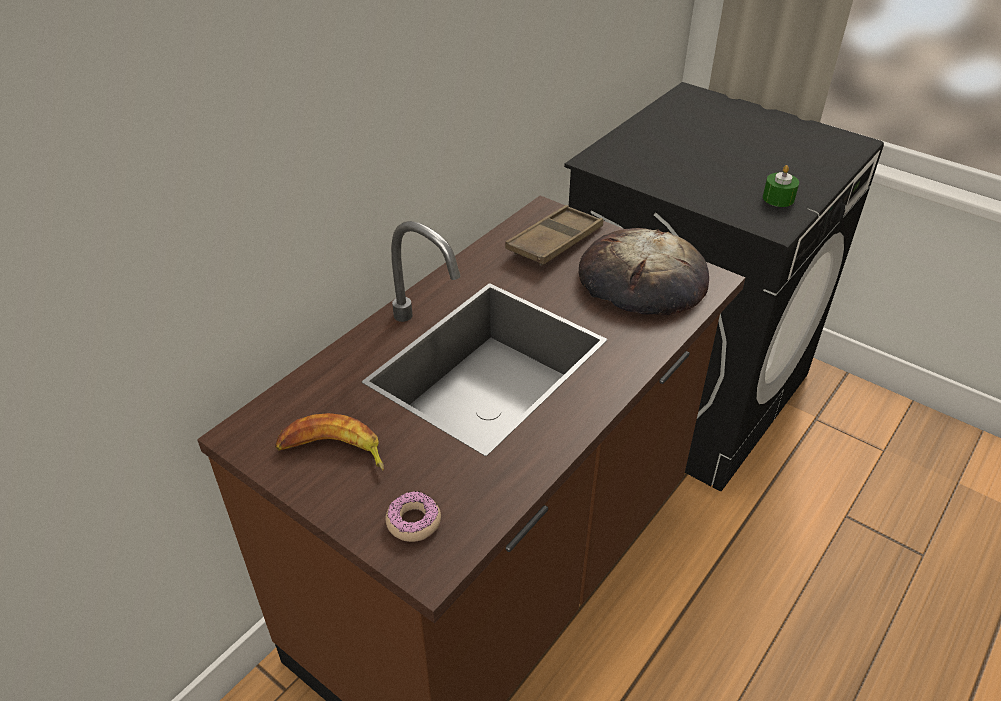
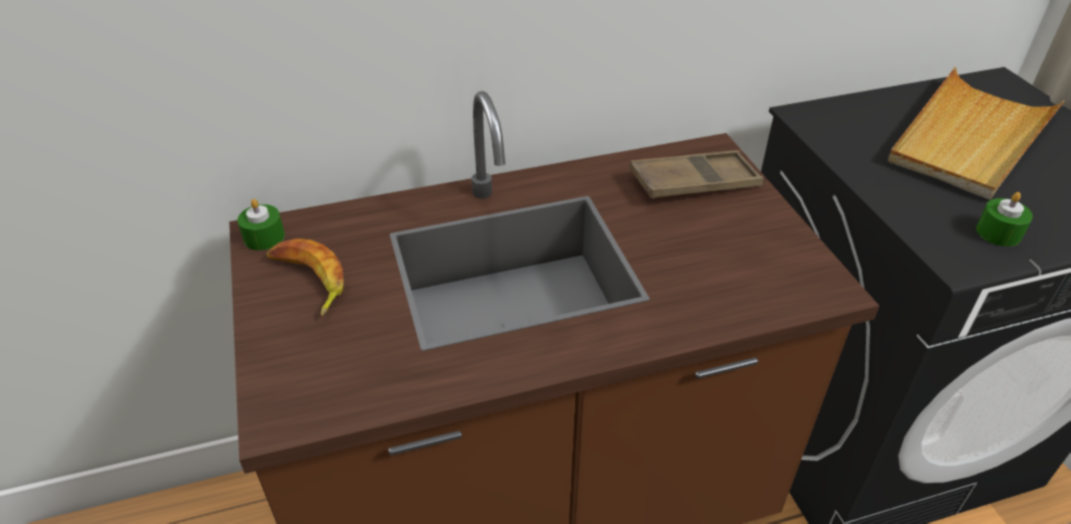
camera: 35 degrees right, 0 degrees up
donut [385,491,441,542] -> none
bread [579,228,709,315] -> none
none -> green candle [237,199,285,250]
none -> beige tray [888,67,1065,200]

